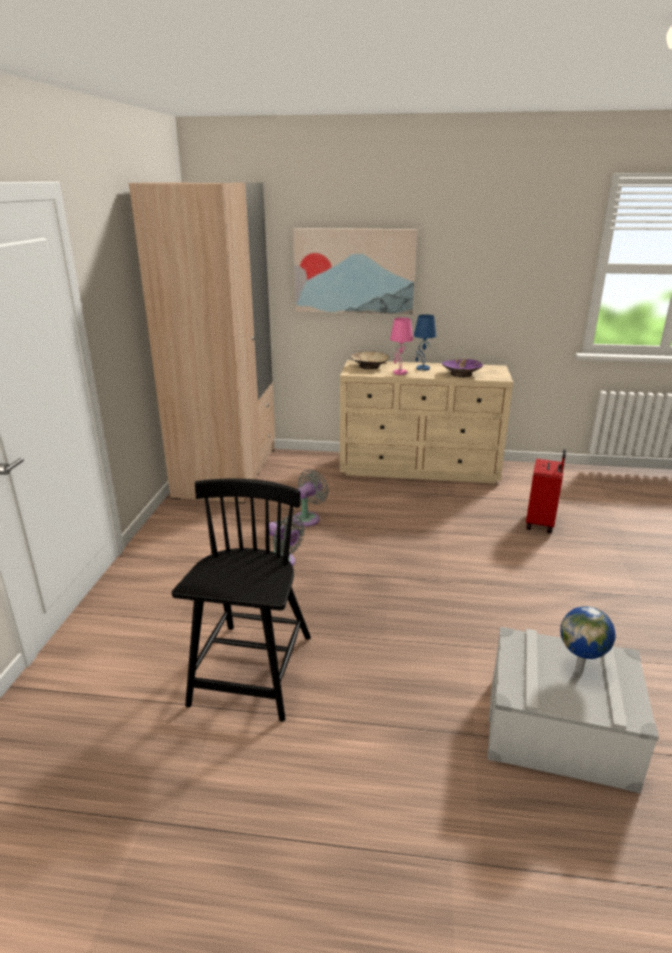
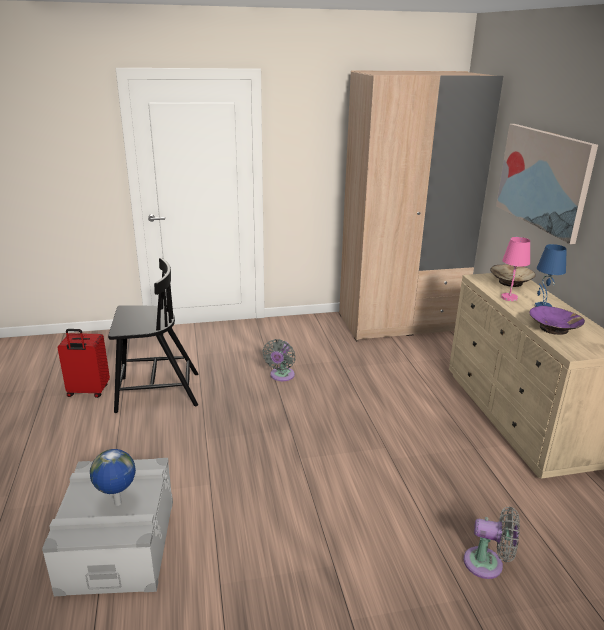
camera: 70 degrees right, 0 degrees up
grey fan [293,469,329,527] -> grey fan moved to [464,507,520,579]
red suitcase [526,449,566,534] -> red suitcase moved to [58,329,110,398]

